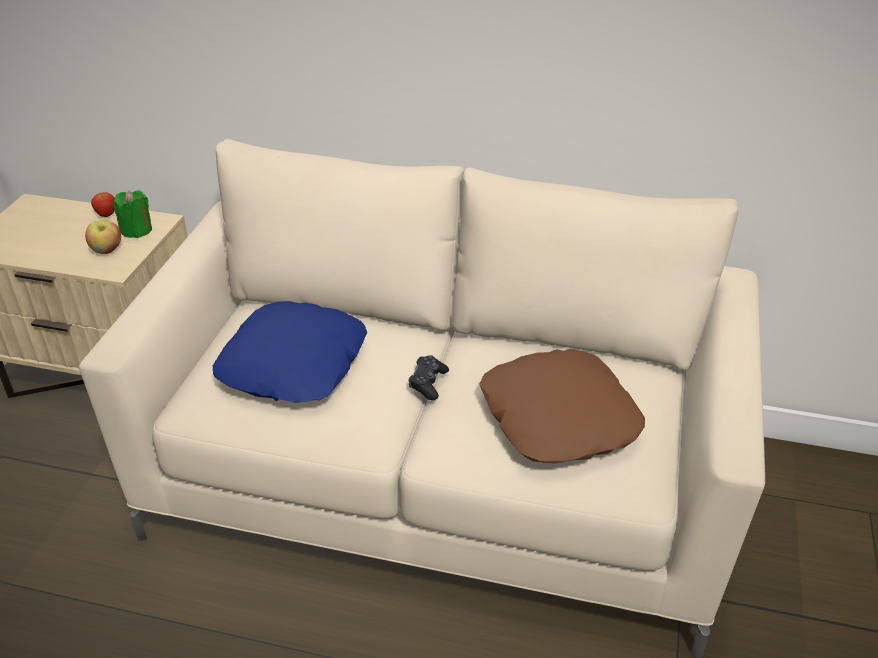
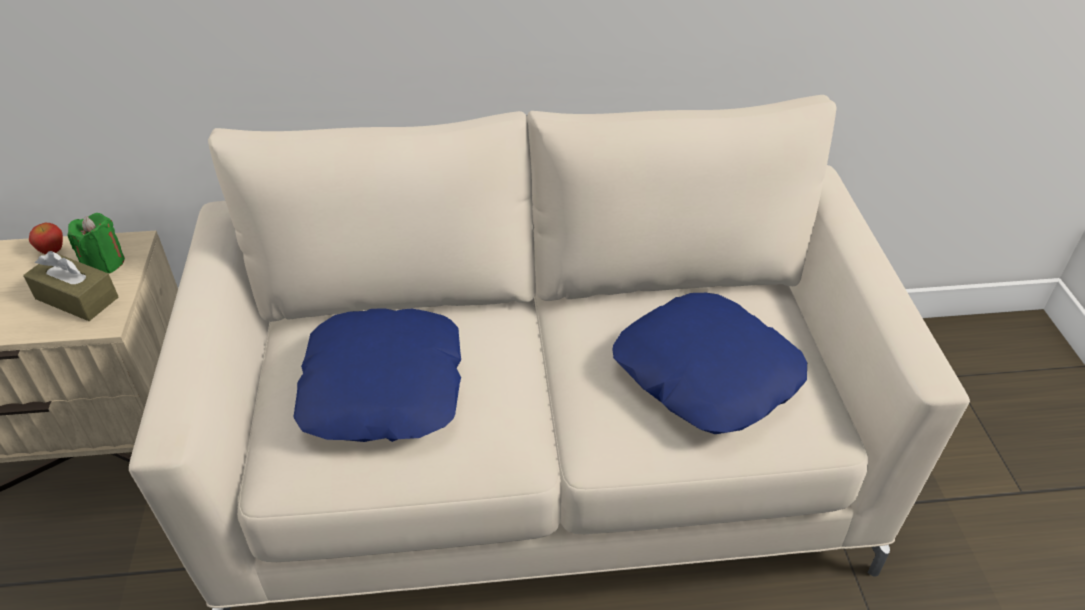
camera: 20 degrees left, 5 degrees up
apple [85,220,121,254] -> brown tissue box [23,251,119,321]
black game controller [409,355,449,400] -> none
brown pillow [479,349,645,464] -> blue pillow [612,293,807,434]

